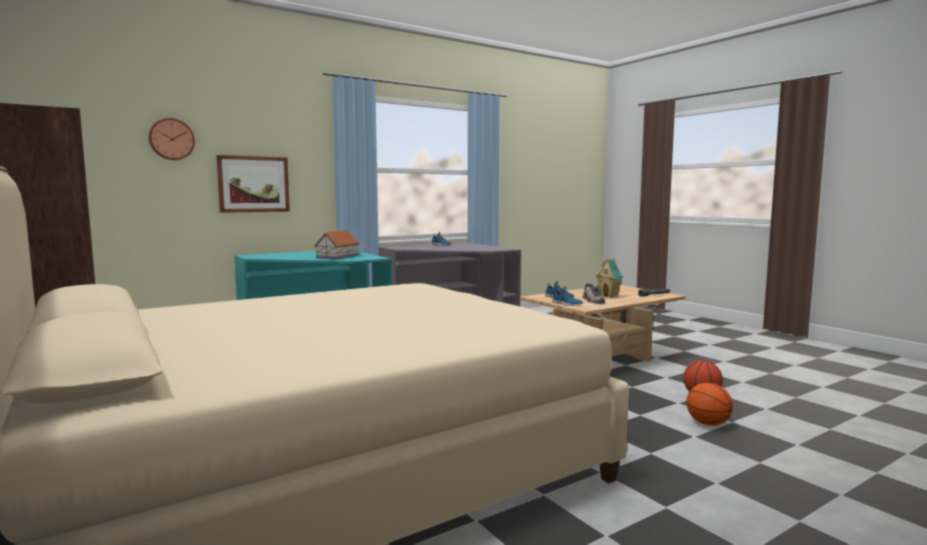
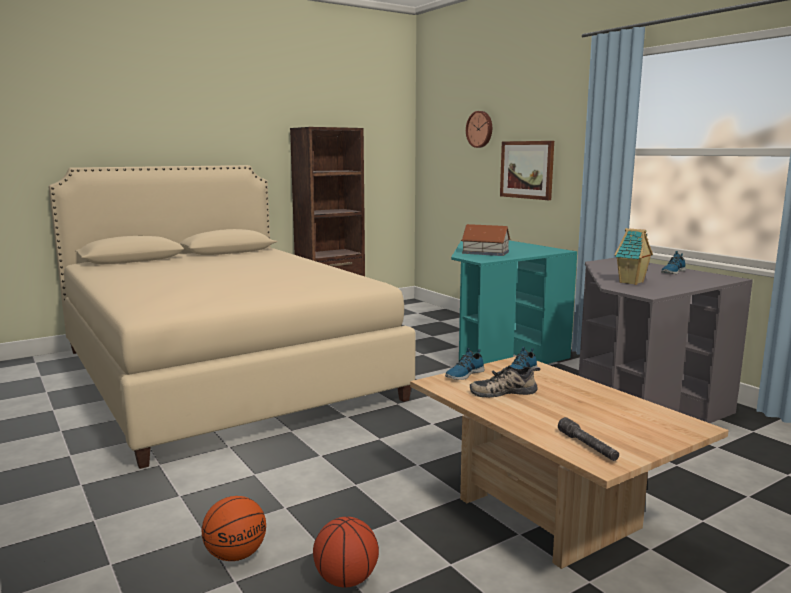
camera: 90 degrees right, 5 degrees up
toy house [596,258,624,298] -> toy house moved to [615,228,653,285]

